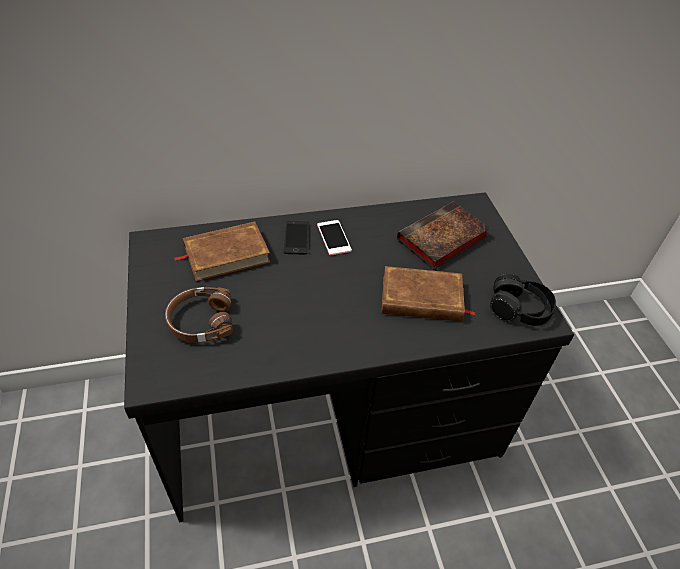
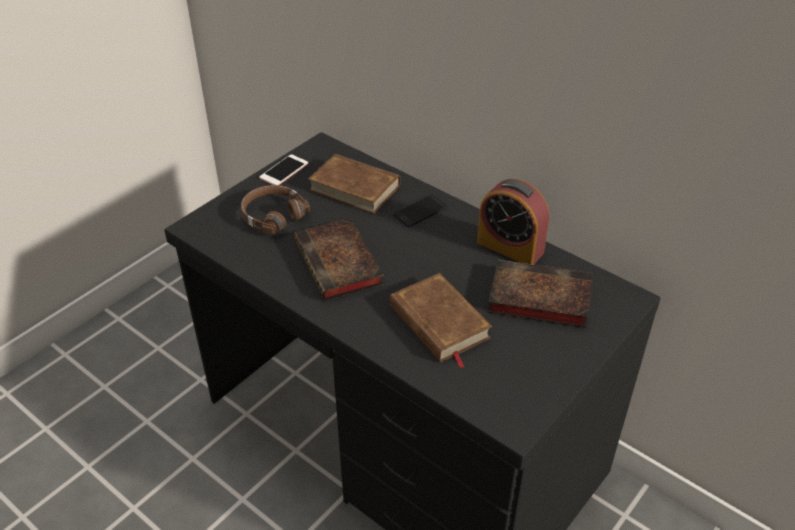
camera: 55 degrees right, 5 degrees down
phone [317,220,352,255] -> phone moved to [259,154,308,185]
black headphones [490,274,556,326] -> none
none -> book [294,218,384,301]
none -> alarm clock [477,179,549,265]

